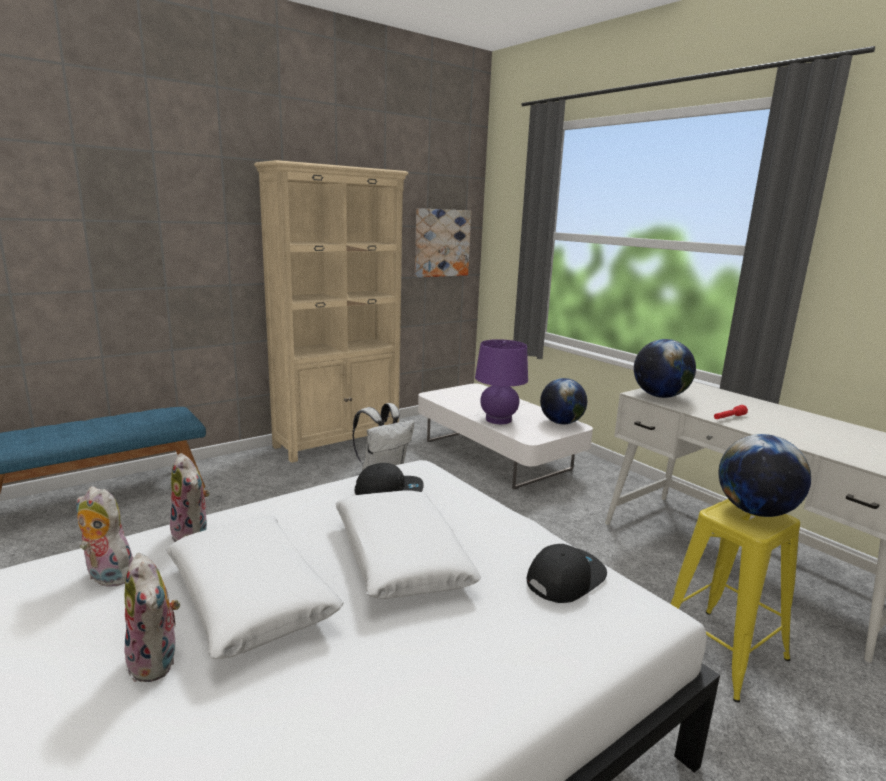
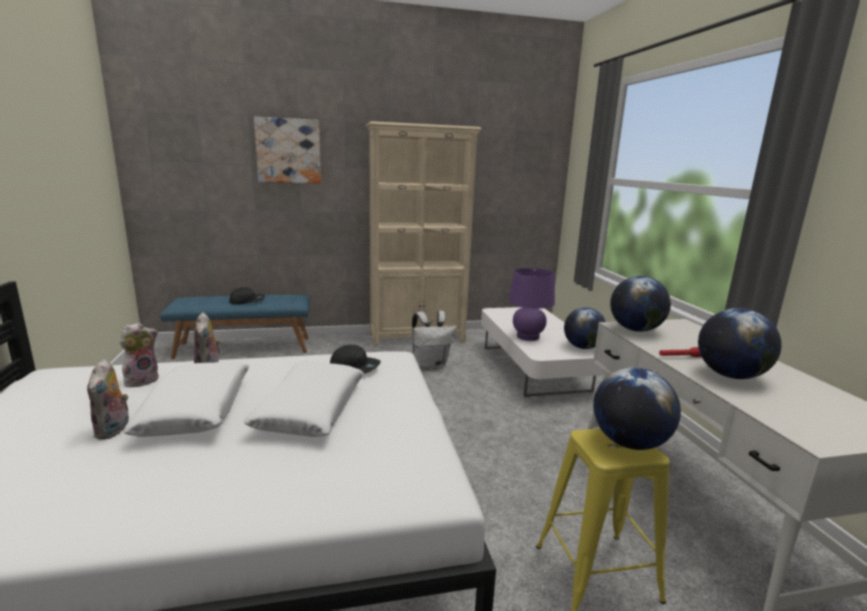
camera: 25 degrees right, 0 degrees up
plush toy [76,486,133,587] -> plush toy turned 75 degrees clockwise [120,322,159,387]
picture [415,208,471,277] -> picture moved to [254,117,321,183]
black cap [527,544,607,603] -> black cap moved to [229,287,265,304]
none -> globe [698,308,781,379]

